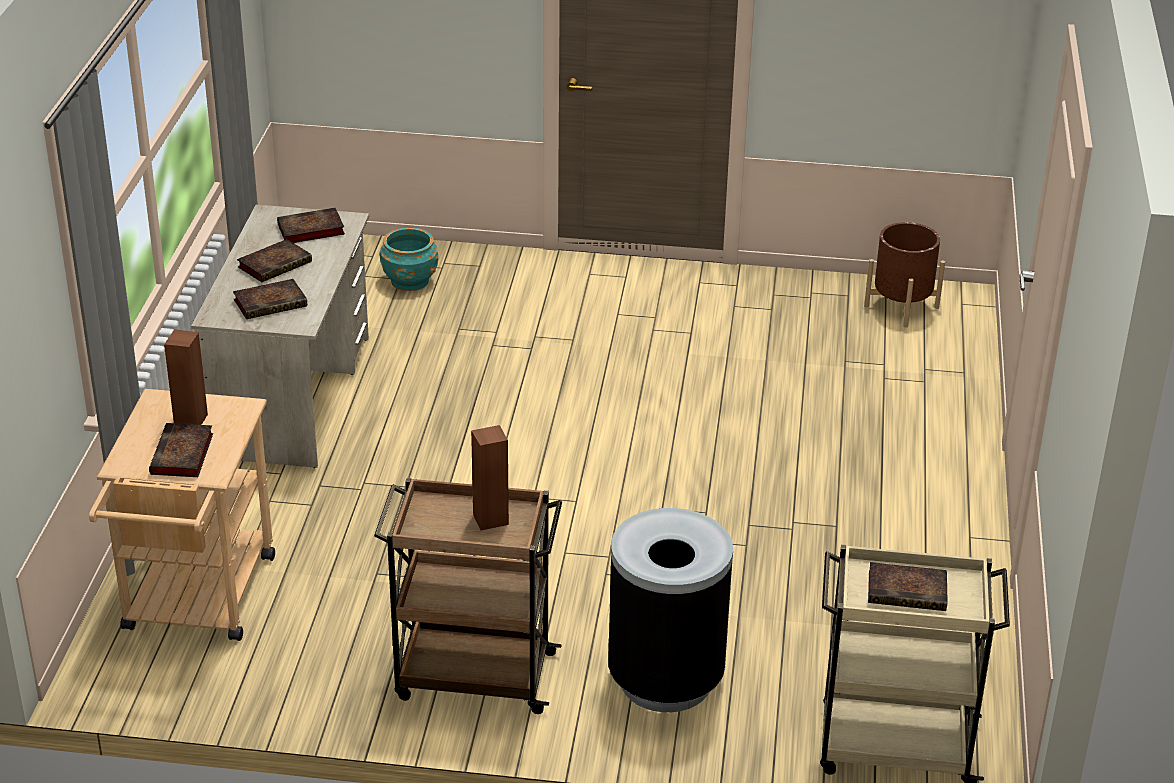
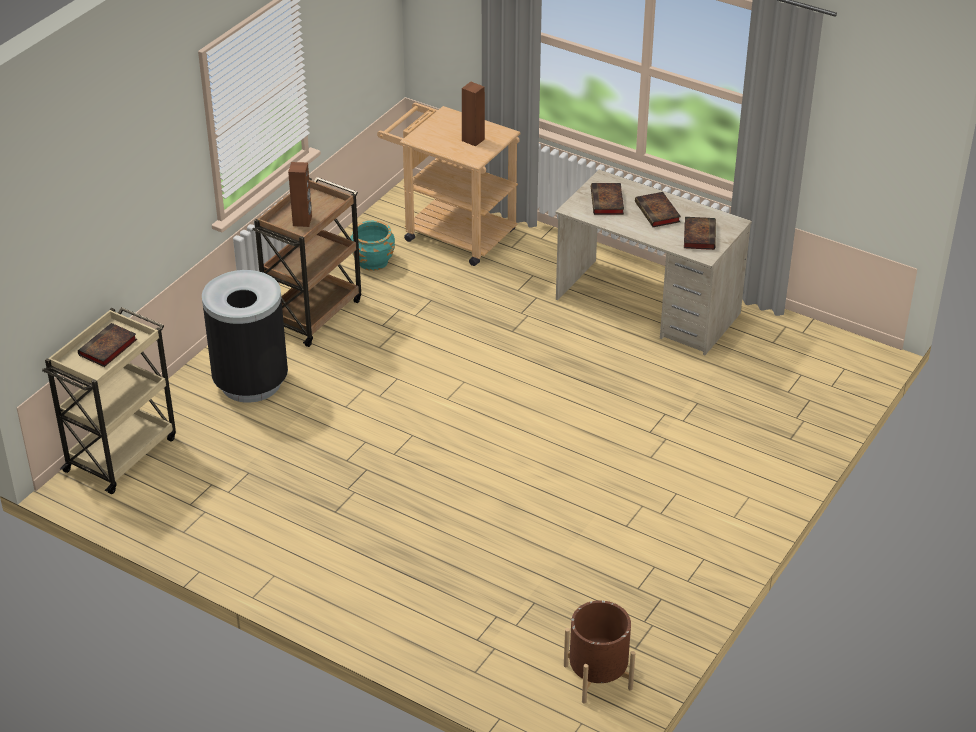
camera: 115 degrees right, 5 degrees up
book [149,423,213,477] -> none
turquoise planter [379,228,438,291] -> turquoise planter moved to [350,220,395,271]

